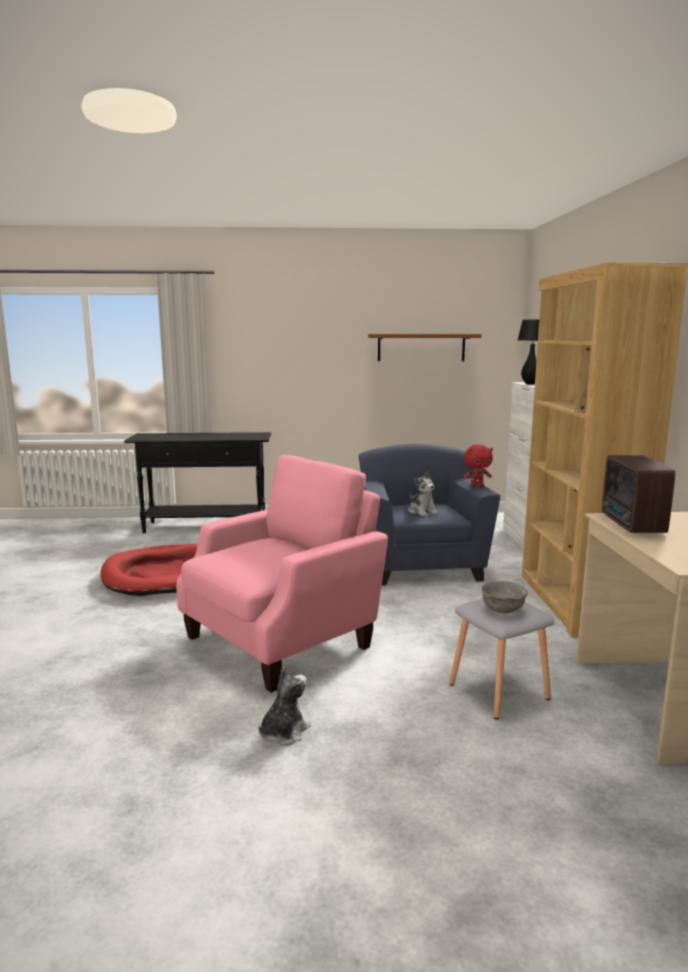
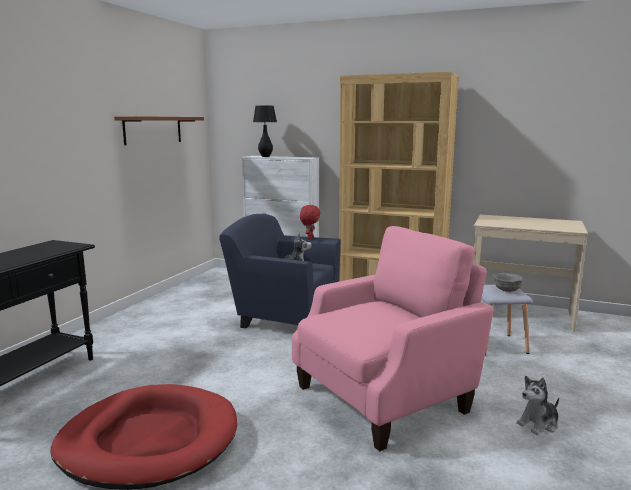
camera: 65 degrees left, 0 degrees up
pink armchair [176,455,388,693] -> pink armchair turned 75 degrees clockwise [292,226,494,451]
plush toy [258,667,310,746] -> plush toy turned 90 degrees counterclockwise [517,376,559,435]
radio [602,455,675,533] -> none

